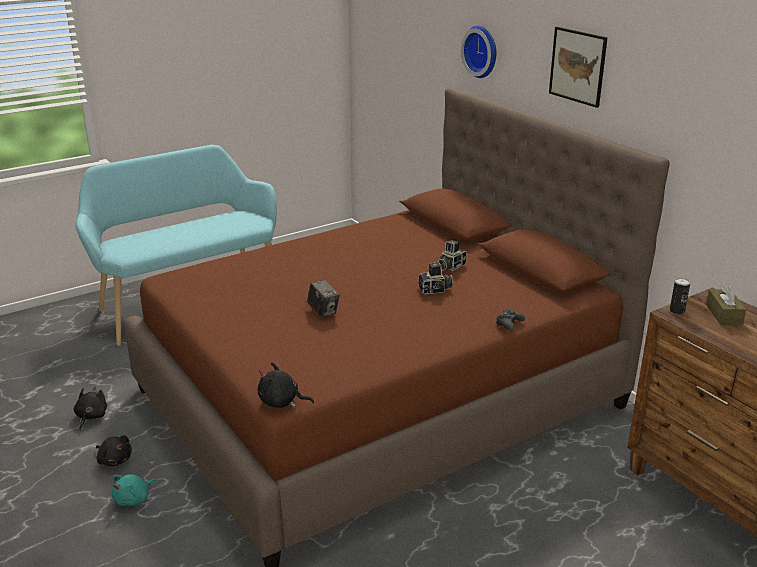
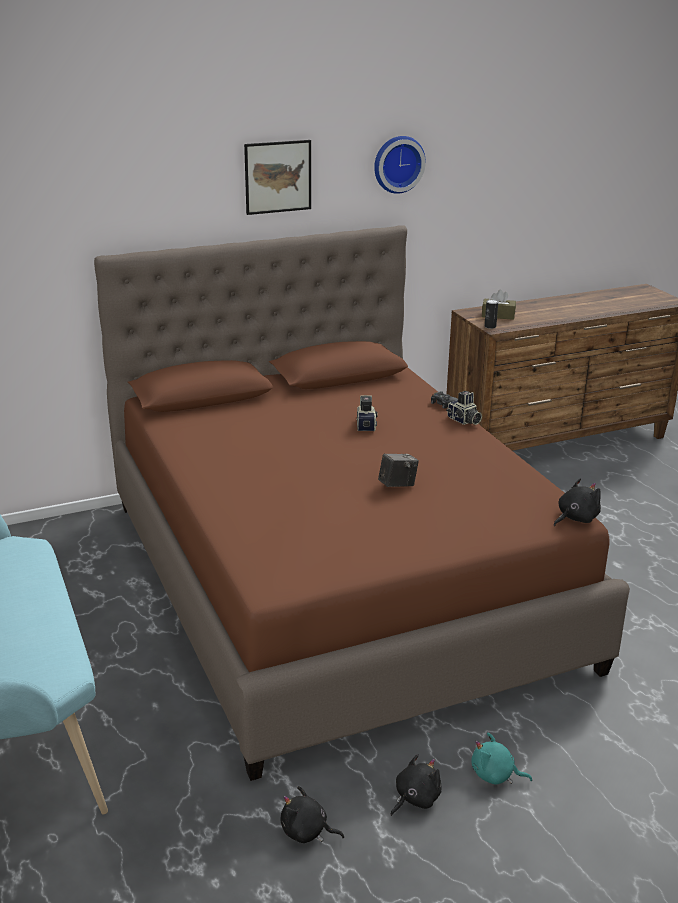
camera: 80 degrees left, 0 degrees up
turquoise plush toy [112,474,157,506] -> turquoise plush toy turned 150 degrees clockwise [471,732,532,785]
black plush toy [258,363,314,408] -> black plush toy turned 150 degrees counterclockwise [554,479,601,526]
camera [437,240,467,271] -> camera moved to [446,391,482,425]
wall clock [461,26,496,78] -> wall clock moved to [374,136,426,194]

